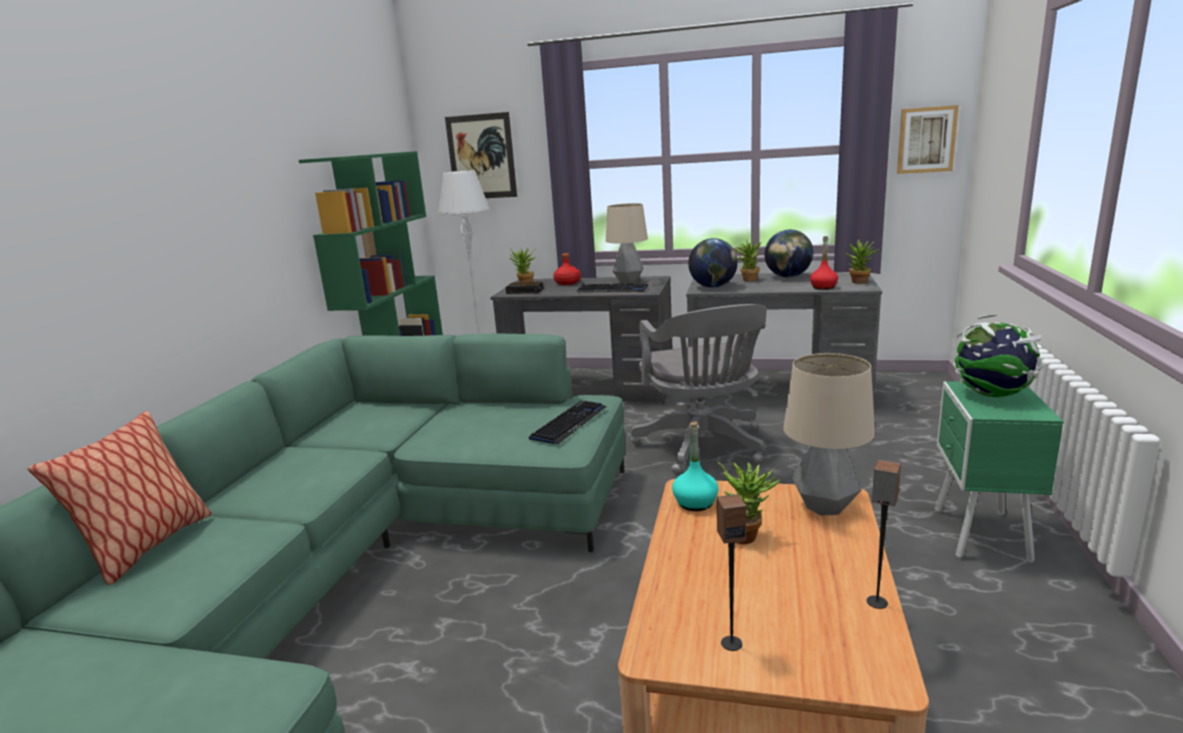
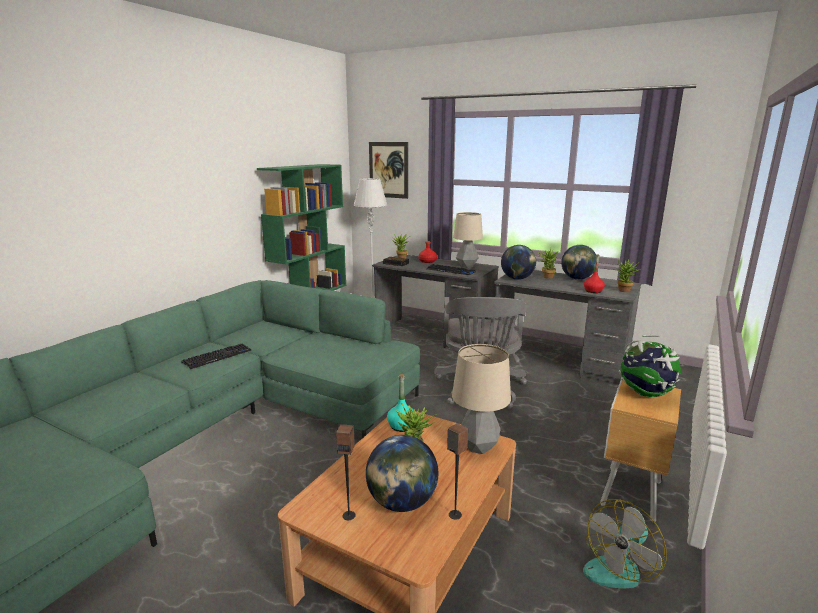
camera: 15 degrees right, 0 degrees up
pillow [28,411,211,585] -> none
keyboard [529,401,607,444] -> keyboard moved to [181,343,251,369]
picture [897,105,959,174] -> none
green nightstand [935,381,1064,563] -> brown nightstand [600,377,681,523]
none -> globe [366,435,439,512]
none -> fan [583,499,667,589]

